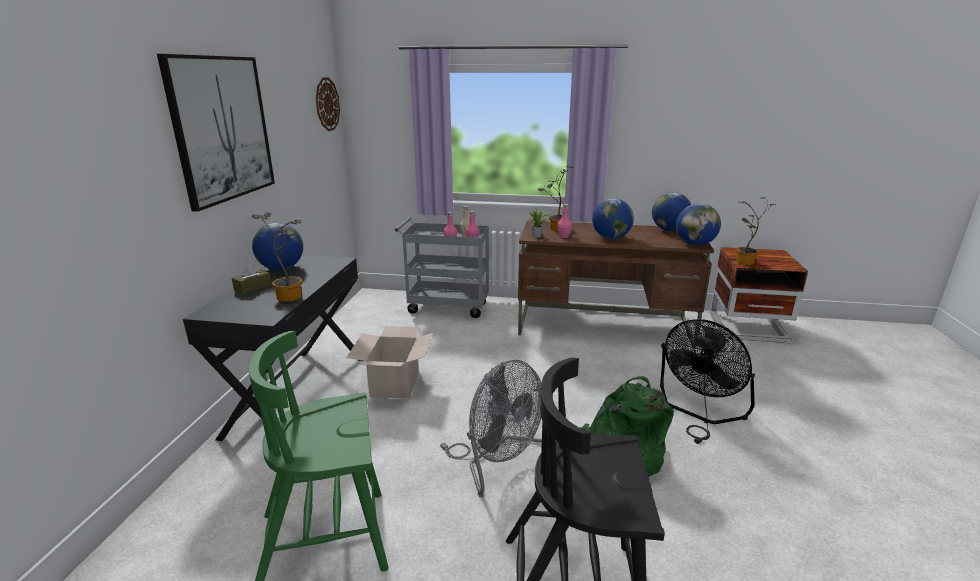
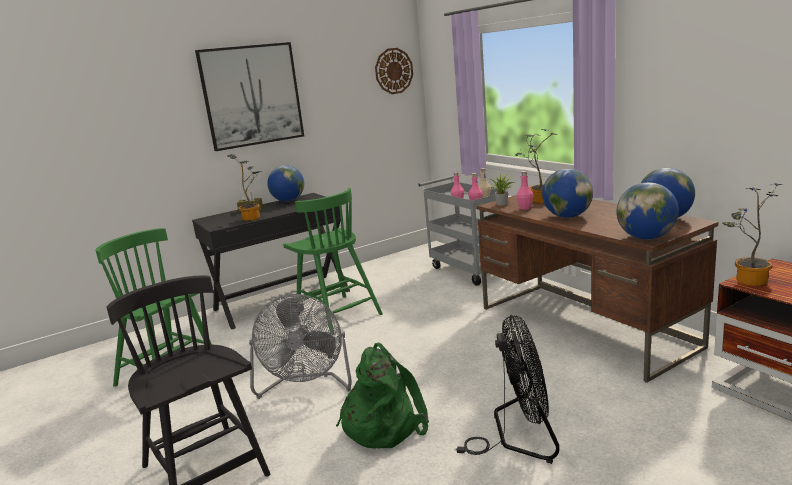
camera: 50 degrees right, 5 degrees down
cardboard box [346,326,434,399] -> green chair [283,188,383,335]

